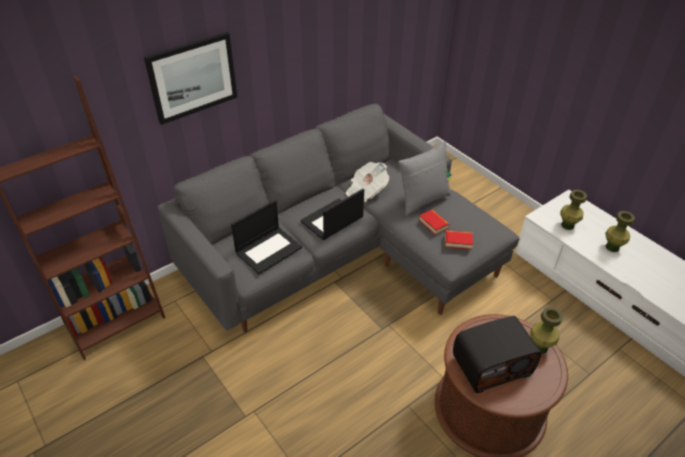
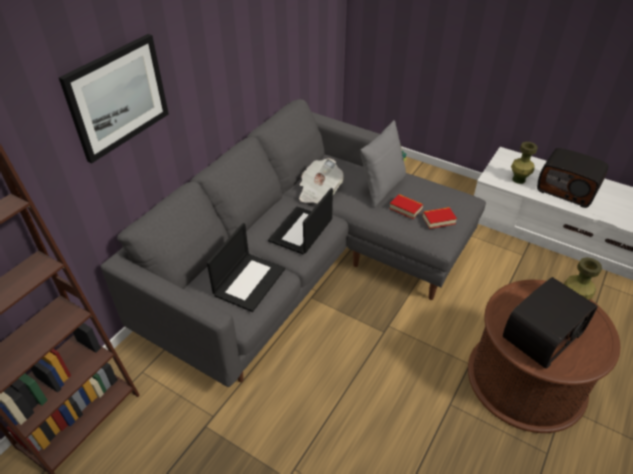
camera: 20 degrees left, 0 degrees up
green vase [605,211,635,252] -> radio [537,148,609,208]

